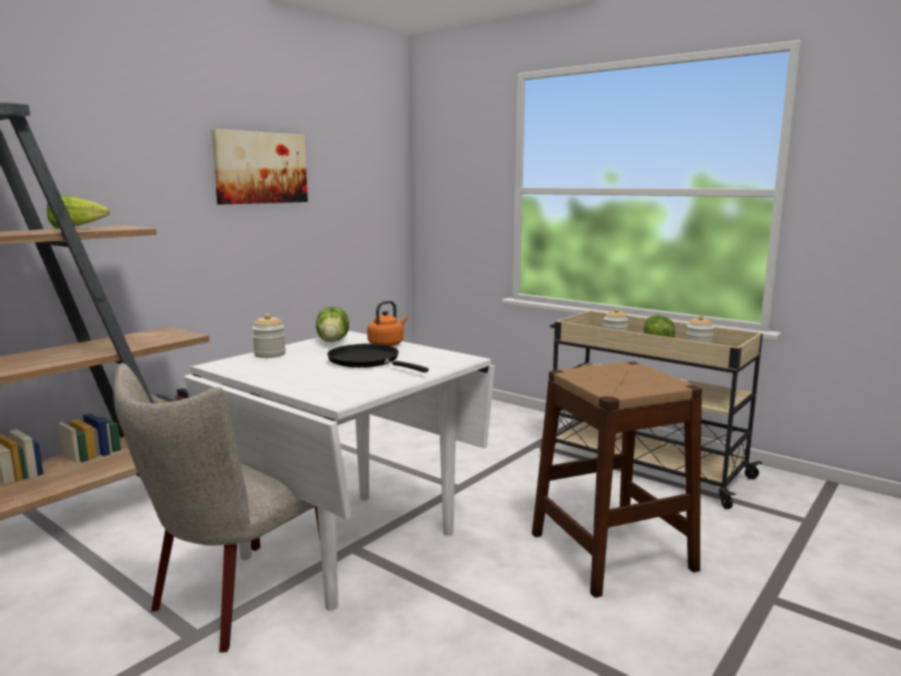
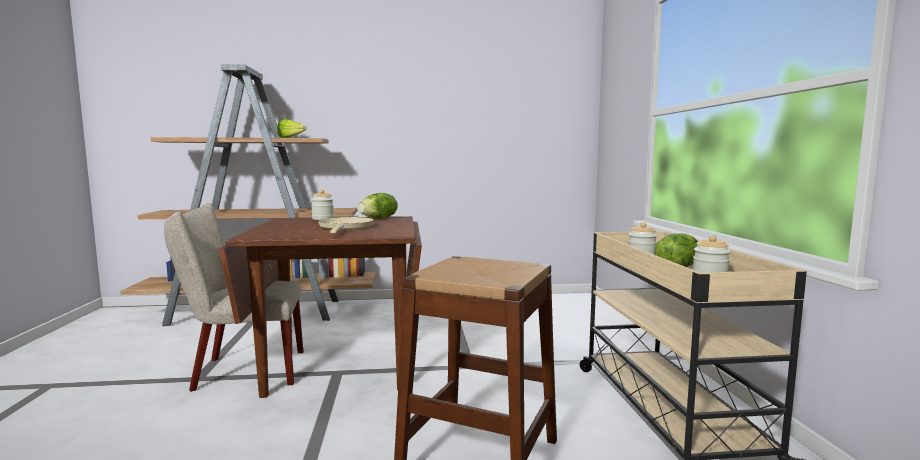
camera: 45 degrees right, 5 degrees down
white dining table [184,331,495,611] -> brown dining table [219,216,422,398]
picture [211,129,308,204] -> none
black frying pan [327,344,429,373] -> beige frying pan [318,217,374,233]
orange kettle [367,301,407,346] -> none

